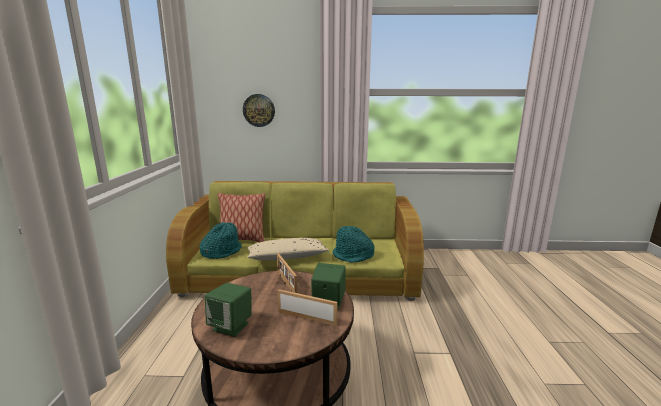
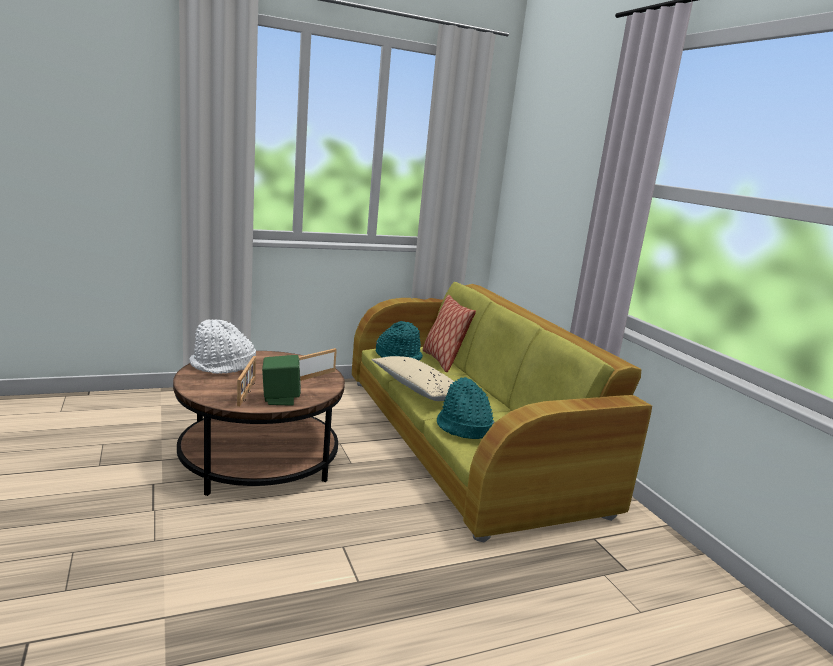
camera: 65 degrees right, 0 degrees up
green speaker [205,283,252,337] -> white hat [189,320,256,374]
wall clock [243,94,275,127] -> none

